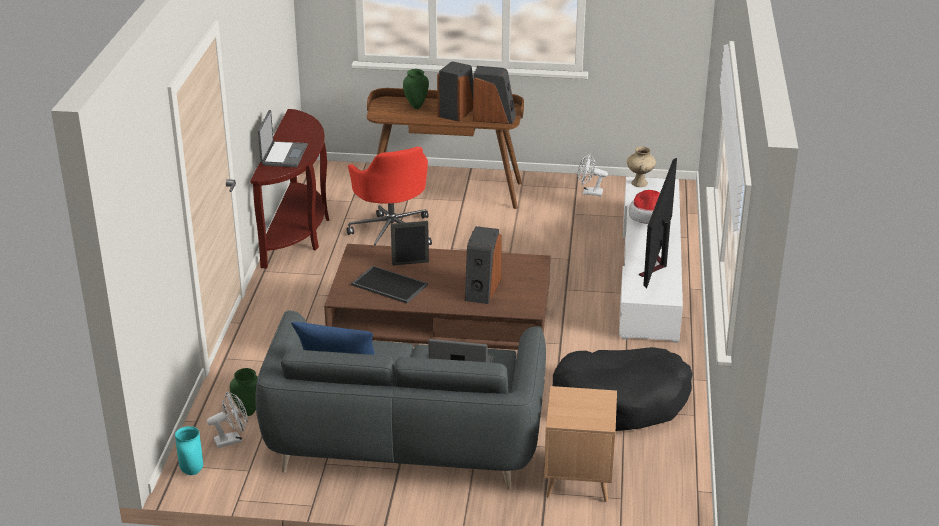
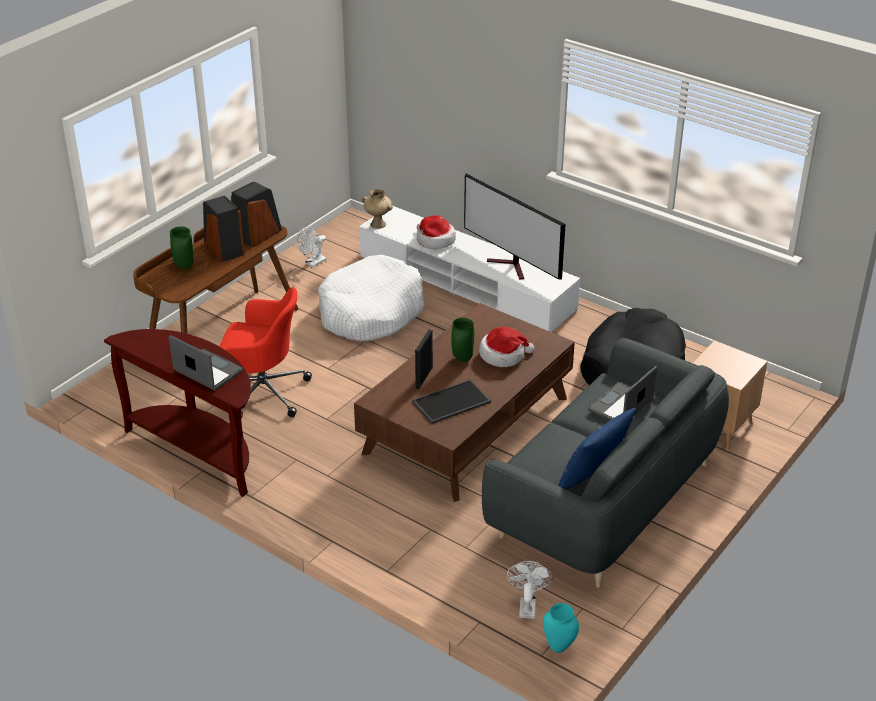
camera: 60 degrees left, 5 degrees up
green vase [230,368,258,416] -> green vase moved to [451,318,474,362]
speaker [465,226,502,304] -> hat [479,327,535,367]
none -> white dog bed [318,255,424,341]

